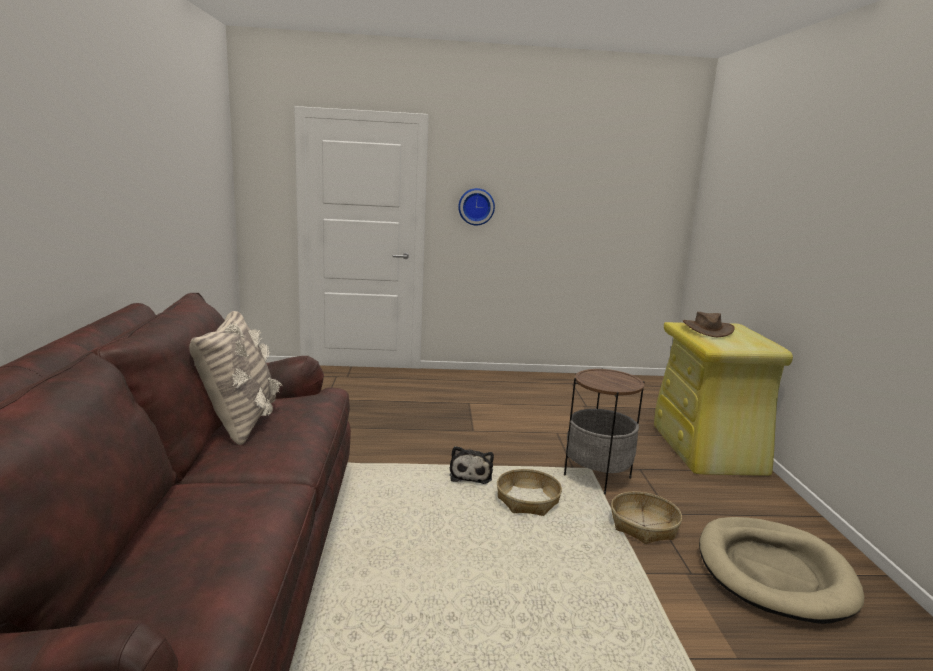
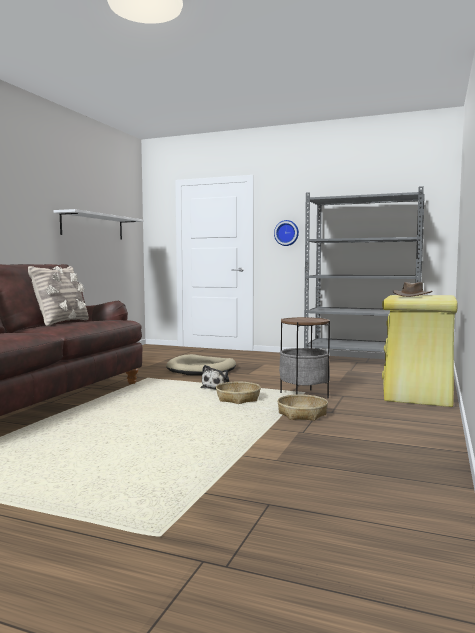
camera: 25 degrees right, 10 degrees down
beige dog bed [699,517,864,624] -> beige dog bed moved to [166,354,236,376]
none -> white shelf [53,209,144,240]
none -> grey bookcase [304,186,425,352]

